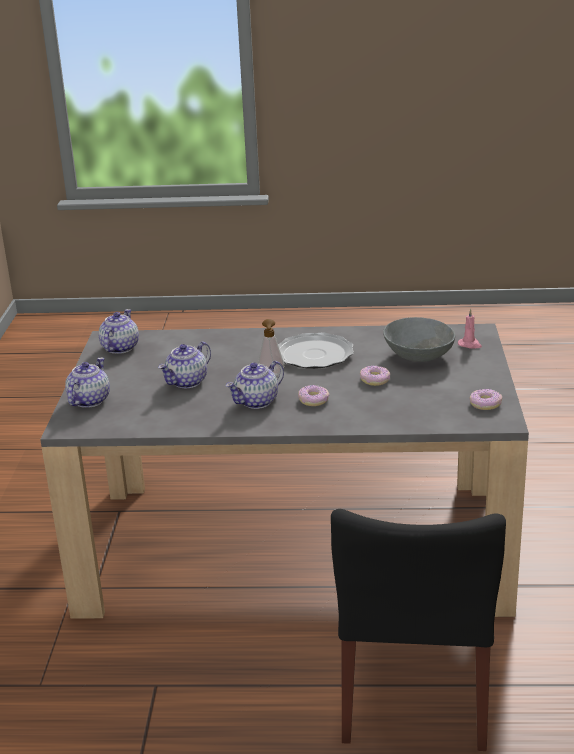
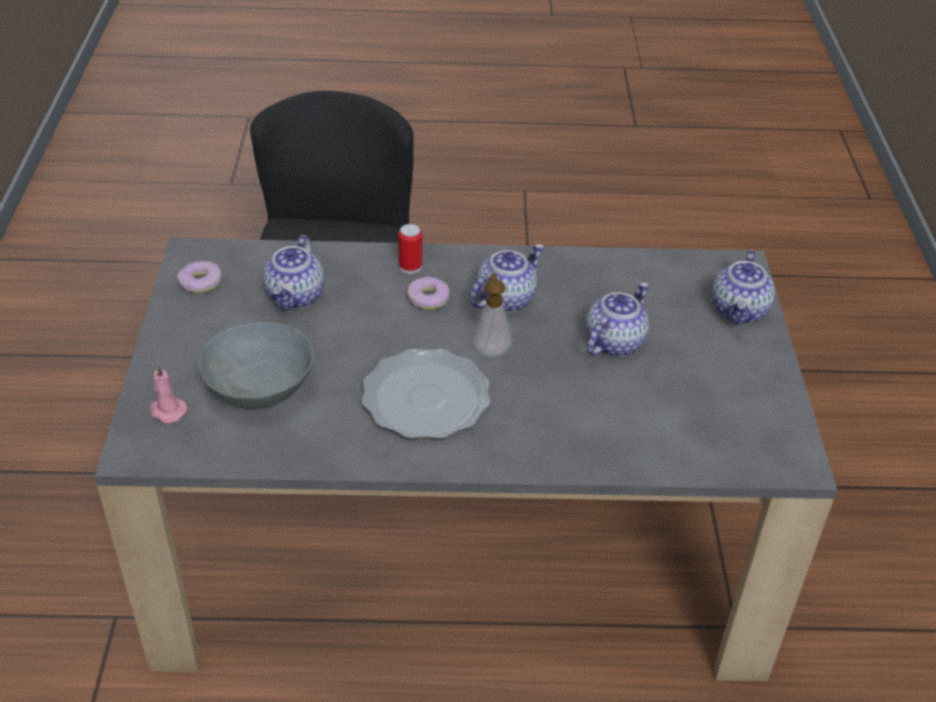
camera: 175 degrees right, 15 degrees up
teapot [99,309,139,354] -> teapot moved to [263,235,324,310]
donut [360,366,390,386] -> none
none -> can [398,224,422,274]

